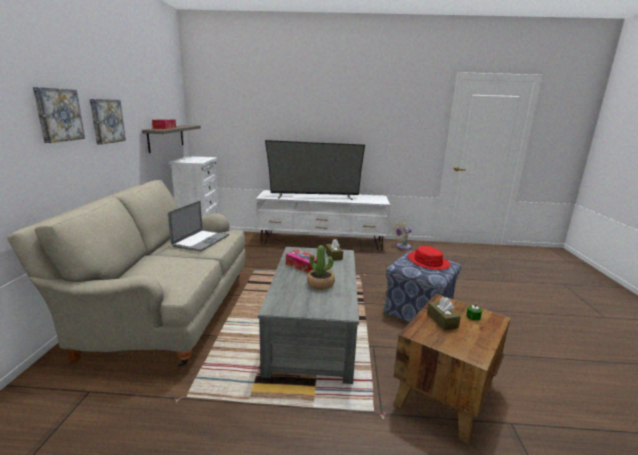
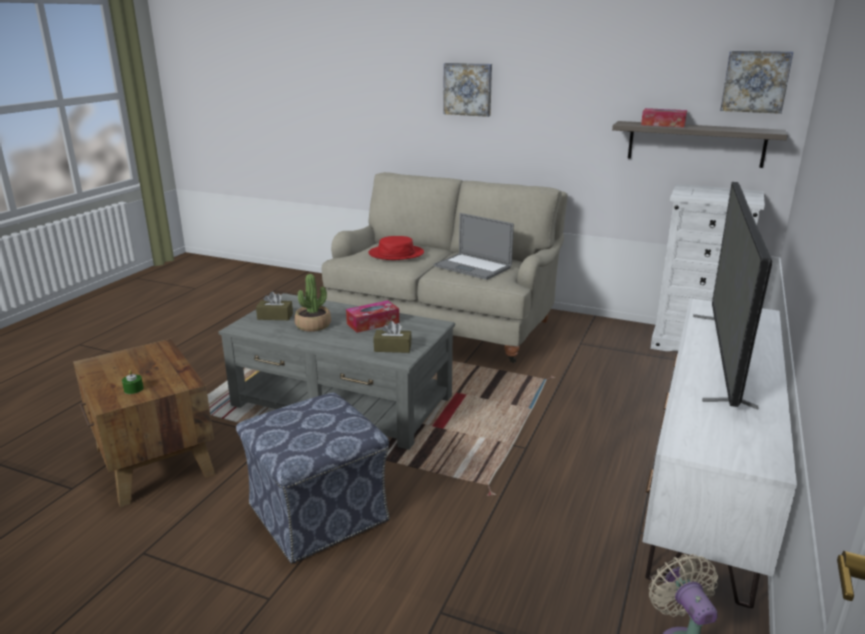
camera: 110 degrees right, 5 degrees up
picture [90,99,126,145] -> picture moved to [720,51,793,114]
red hat [408,246,450,270] -> red hat moved to [368,236,424,260]
brown tissue box [427,297,461,331] -> brown tissue box moved to [256,291,293,320]

